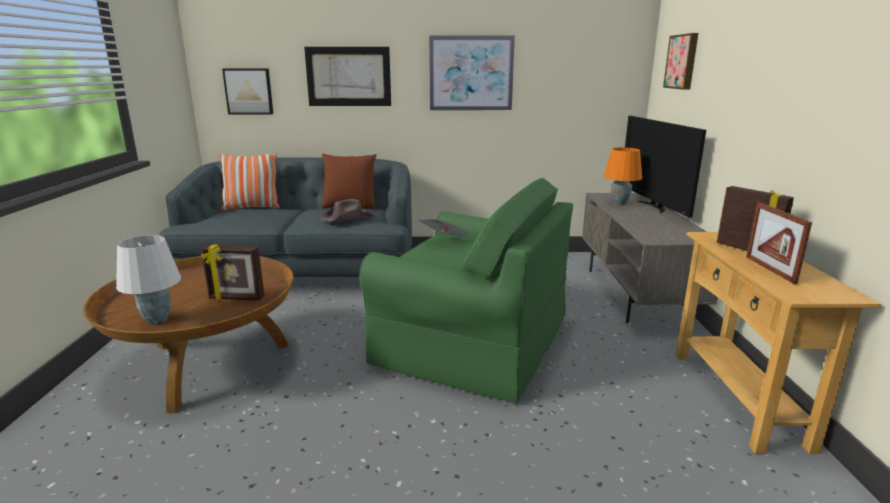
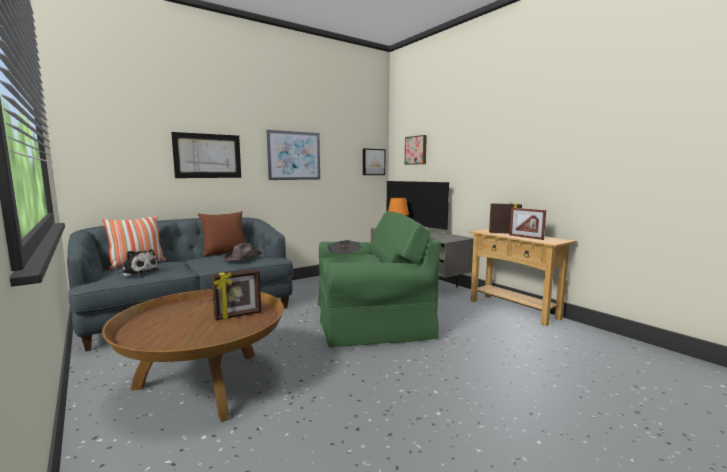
camera: 35 degrees left, 10 degrees down
white table lamp [116,235,181,325] -> none
picture [222,69,273,114] -> picture moved to [363,148,385,175]
none -> plush toy [119,249,159,277]

